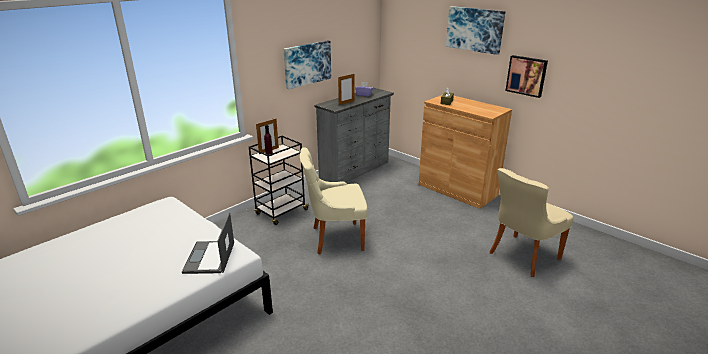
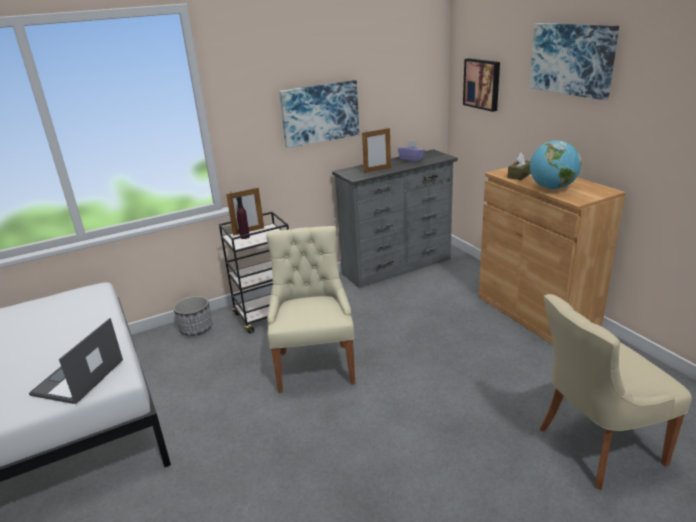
camera: 20 degrees right, 0 degrees up
beige chair [300,148,368,254] -> beige chair turned 75 degrees clockwise [266,226,355,393]
picture [505,55,548,98] -> picture moved to [463,58,500,112]
none -> planter [173,296,212,336]
none -> globe [530,140,581,190]

